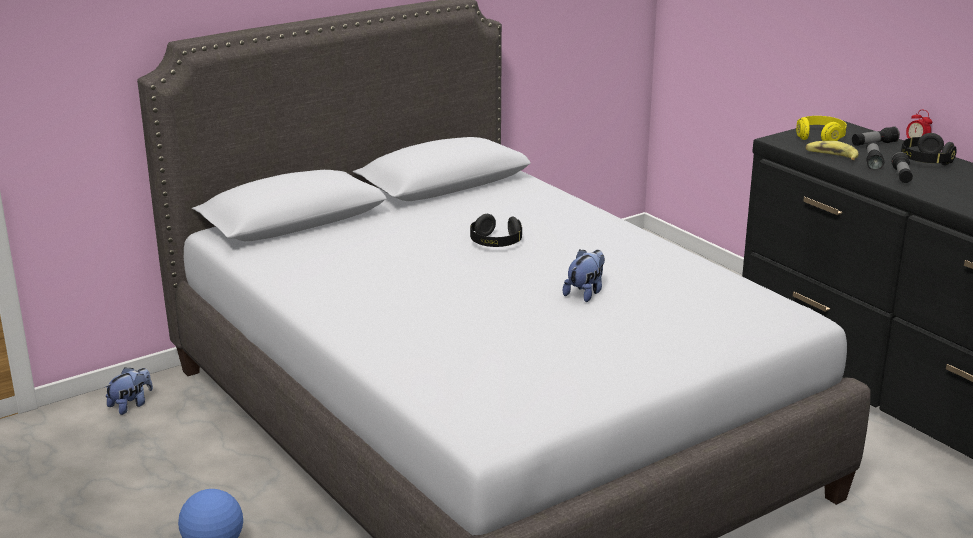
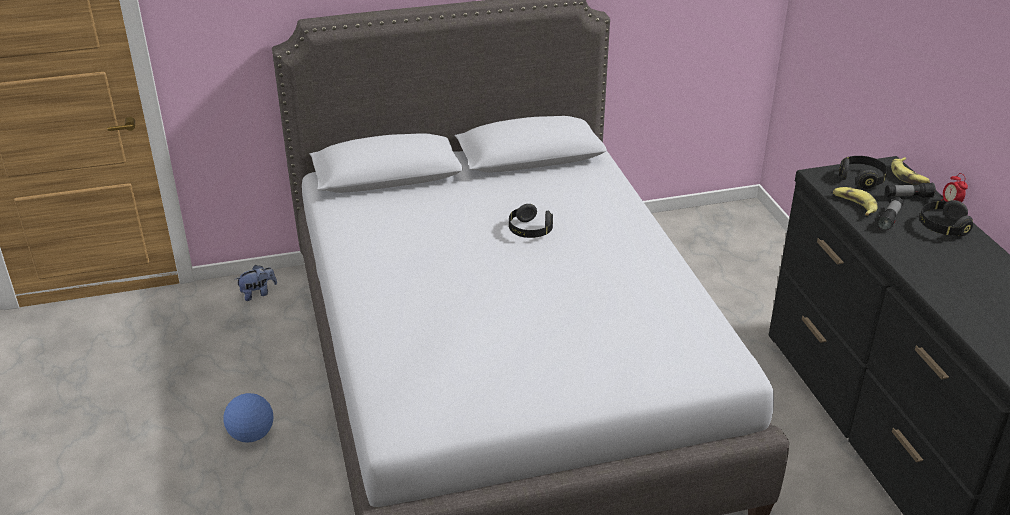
camera: 20 degrees right, 10 degrees up
plush toy [563,249,605,302] -> none
yellow headphones [796,116,847,141] -> black headphones [839,156,888,189]
flashlight [891,152,913,183] -> none
none -> banana [891,157,930,185]

